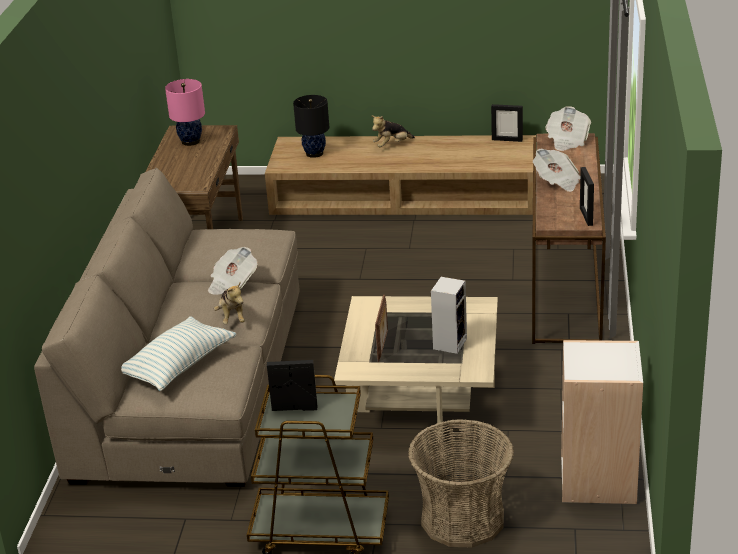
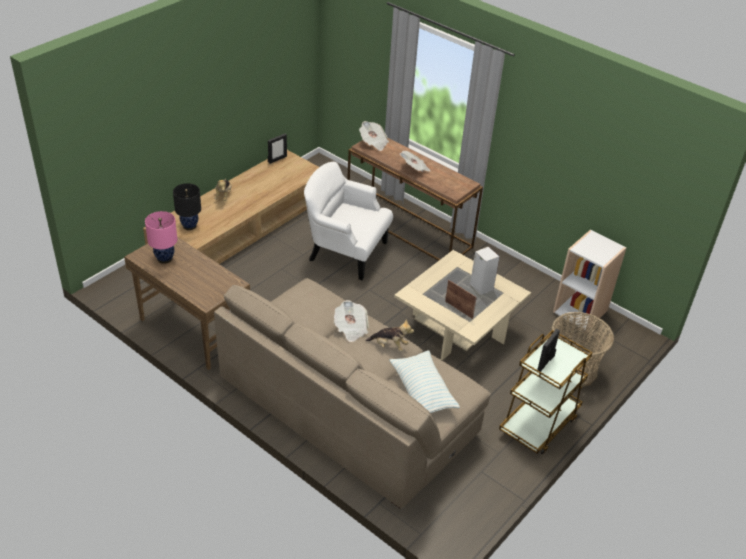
camera: 60 degrees left, 10 degrees up
picture frame [580,167,594,226] -> none
none -> white armchair [304,162,393,280]

